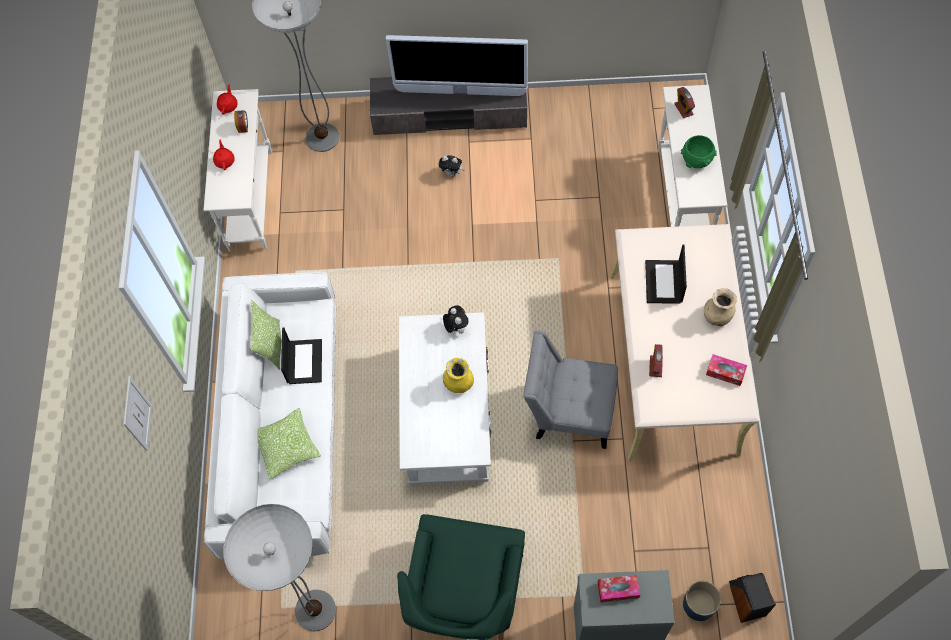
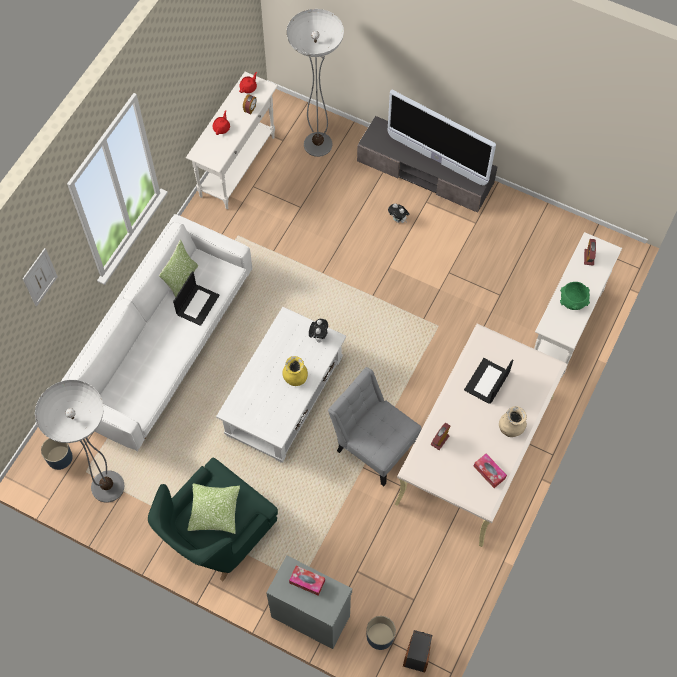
camera: 25 degrees right, 0 degrees up
pillow [257,408,321,479] -> pillow moved to [187,484,240,534]
none -> blue planter [41,438,73,470]

